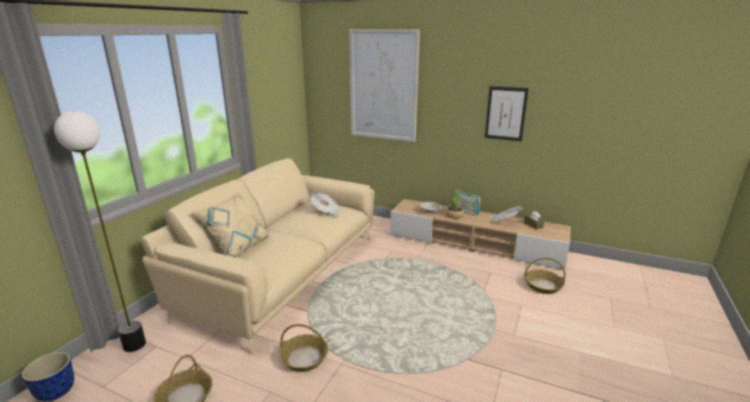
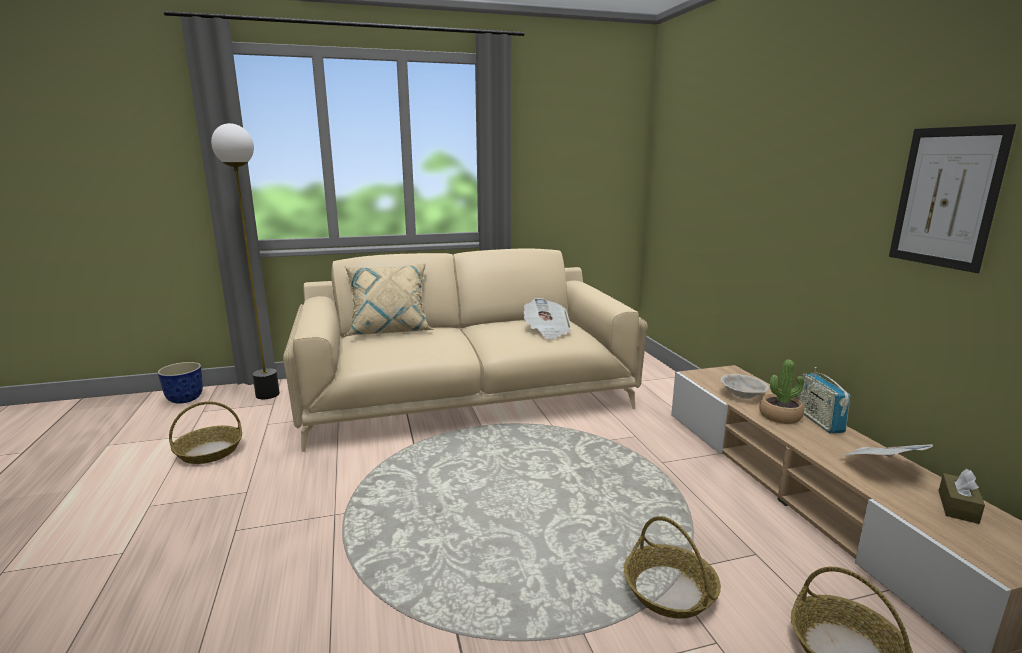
camera: 50 degrees right, 5 degrees down
basket [279,324,328,372] -> basket moved to [624,516,721,619]
picture [349,29,420,142] -> none

